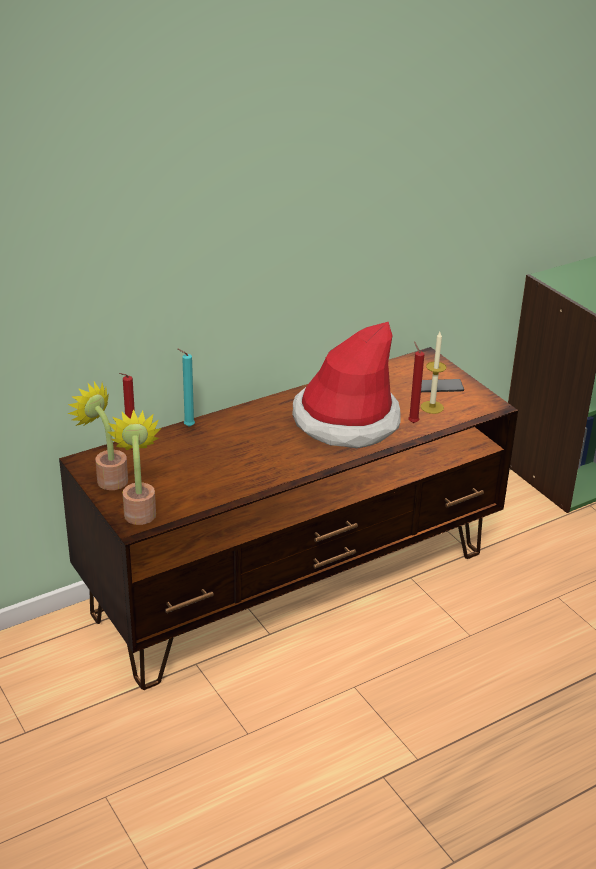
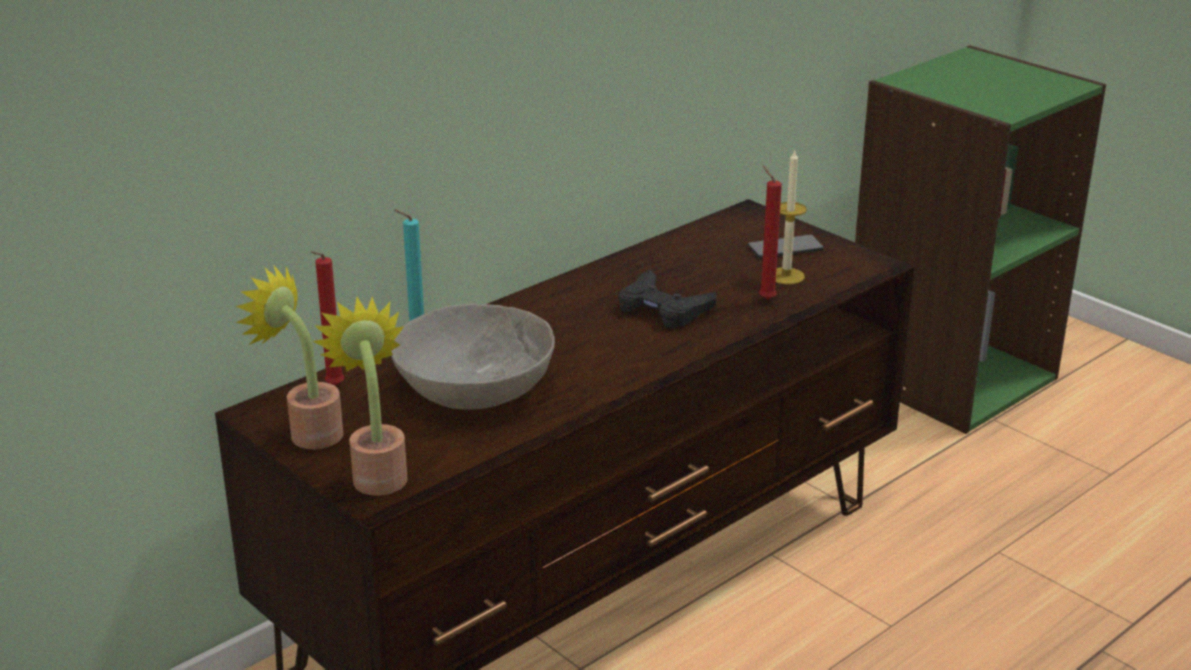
camera: 10 degrees left, 5 degrees down
hat [292,322,401,448] -> black game controller [619,270,717,329]
none -> grey bowl [391,304,555,410]

